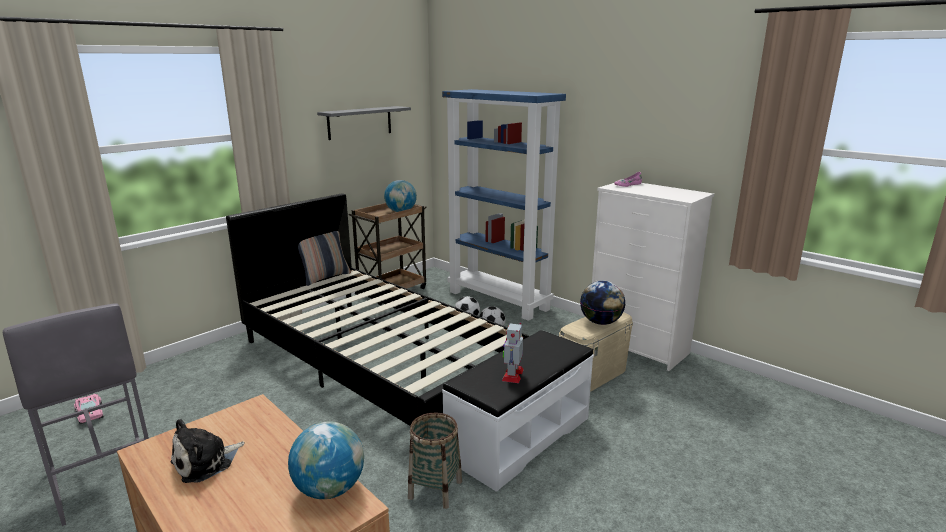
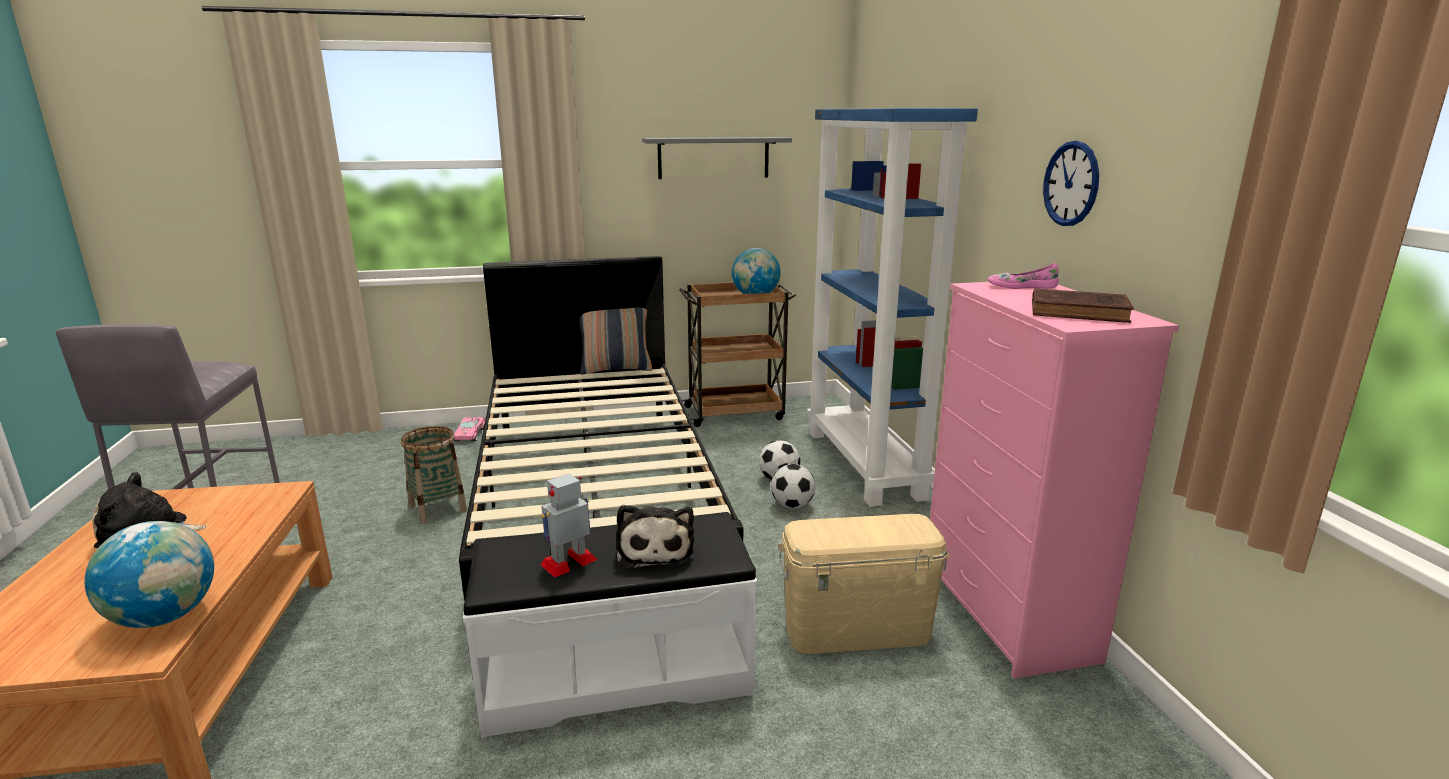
camera: 35 degrees right, 0 degrees up
pink toy car [74,393,104,424] -> pink toy car moved to [454,417,485,441]
basket [408,413,462,509] -> basket moved to [401,426,467,524]
globe [580,281,625,325] -> none
white dresser [592,183,714,371] -> pink dresser [930,282,1179,678]
none -> plush toy [616,505,694,569]
none -> brown book [1032,288,1134,323]
none -> wall clock [1043,141,1099,226]

